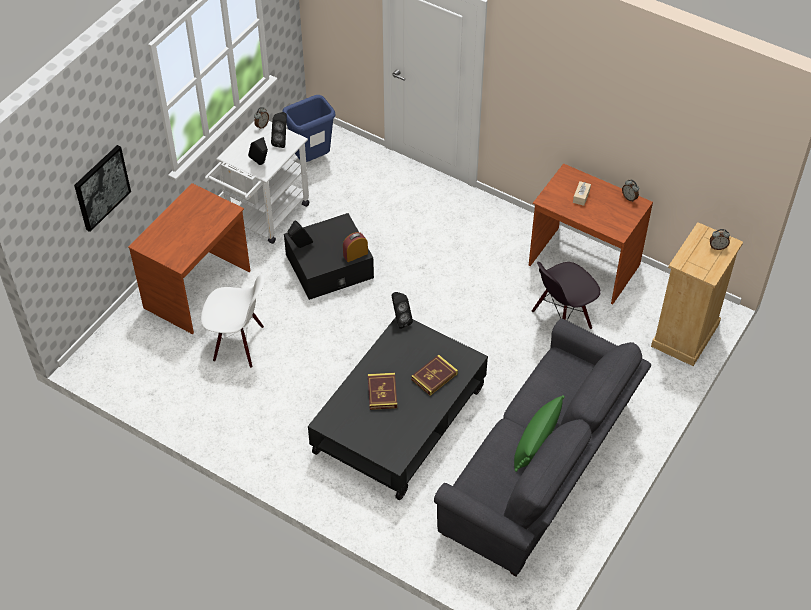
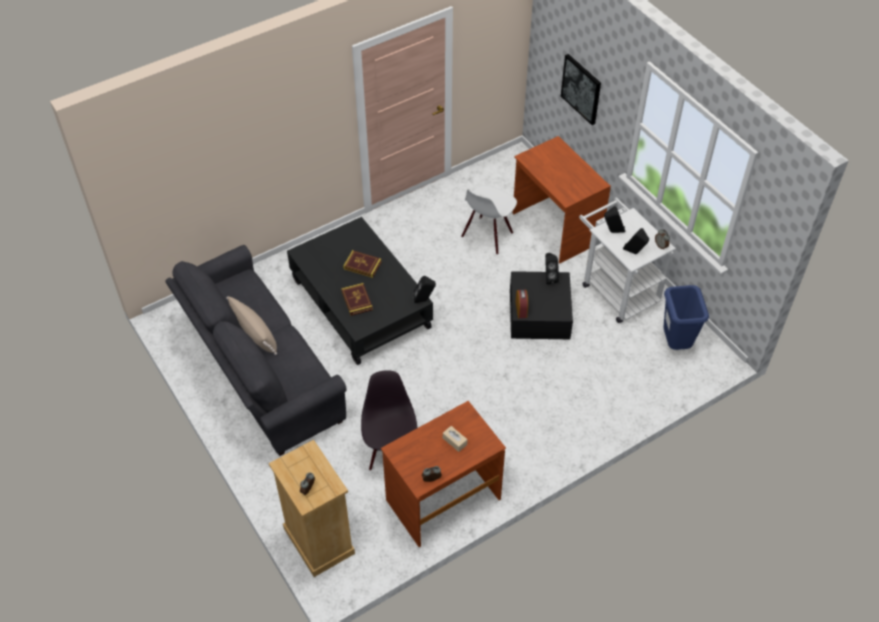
camera: 115 degrees right, 0 degrees up
green pillow [514,395,565,472] -> beige pillow [226,296,277,355]

